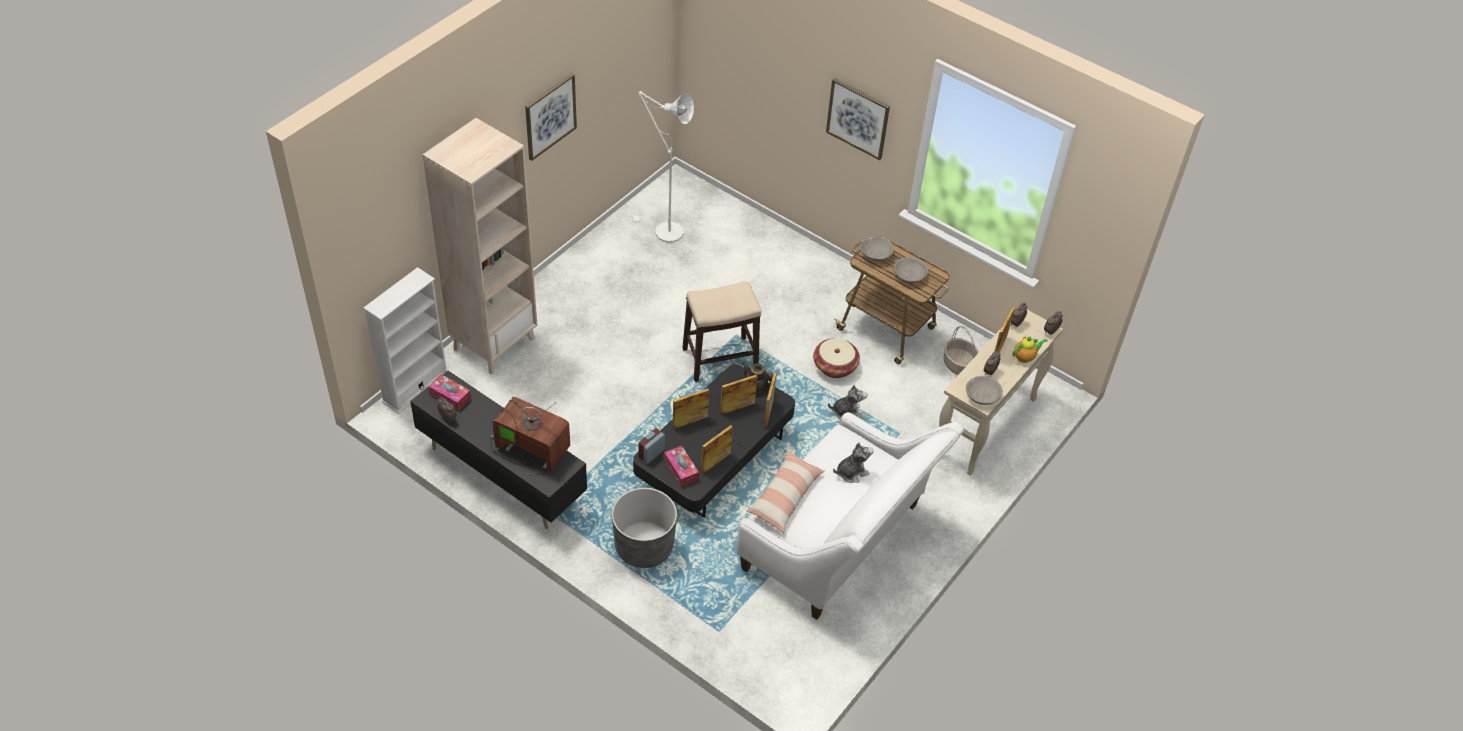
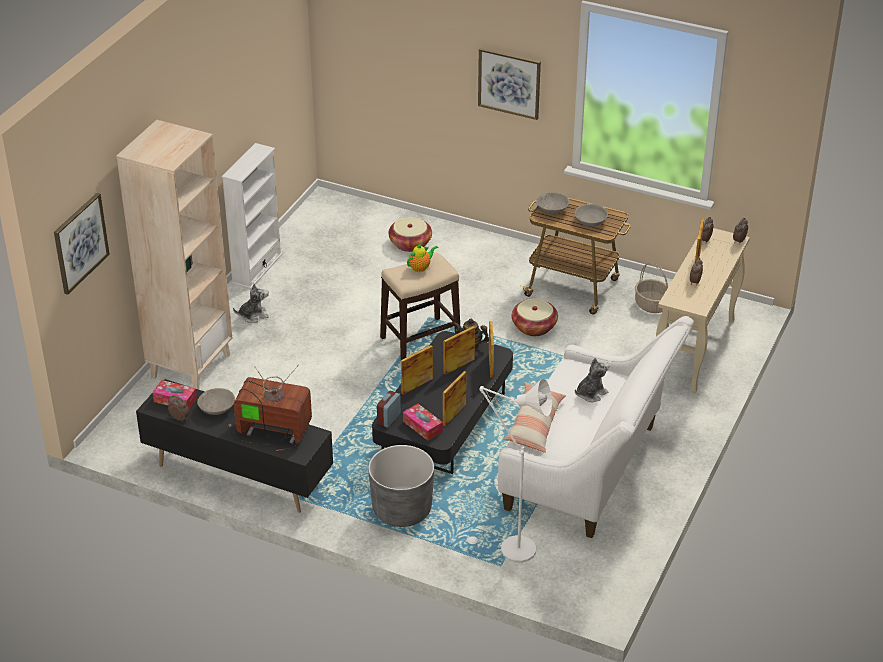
camera: 10 degrees left, 10 degrees down
white bookcase [363,267,447,414] -> white bookcase moved to [222,143,283,289]
picture [525,73,577,161] -> picture moved to [54,193,110,295]
white floor lamp [628,91,694,243] -> white floor lamp moved to [467,379,552,563]
plush toy [828,384,867,420] -> plush toy moved to [233,284,269,323]
grey bowl [966,376,1003,405] -> grey bowl moved to [197,388,235,415]
teapot [1013,336,1048,363] -> teapot moved to [407,244,438,272]
none -> basket [389,217,432,252]

